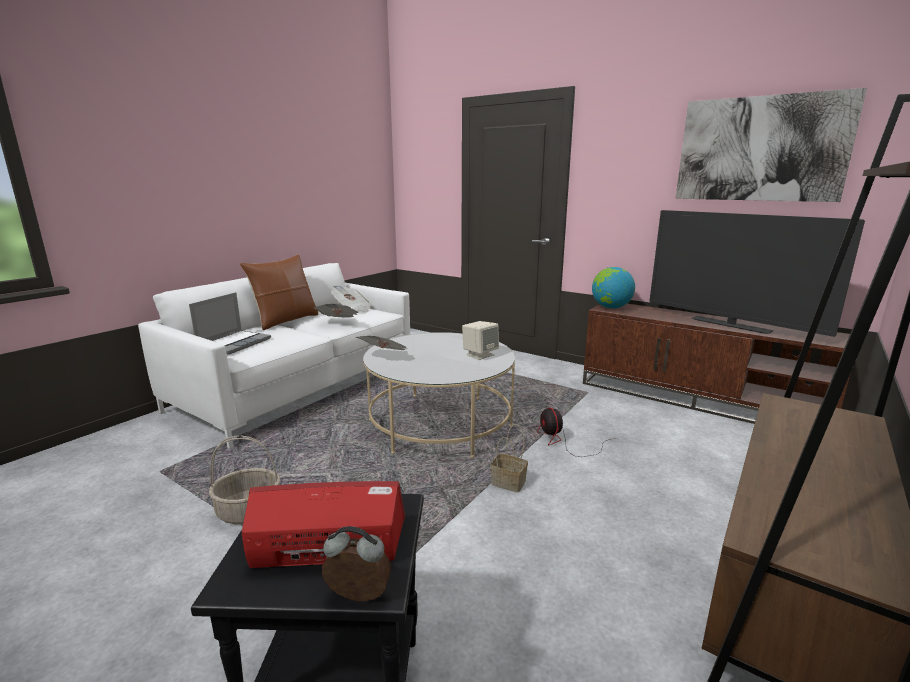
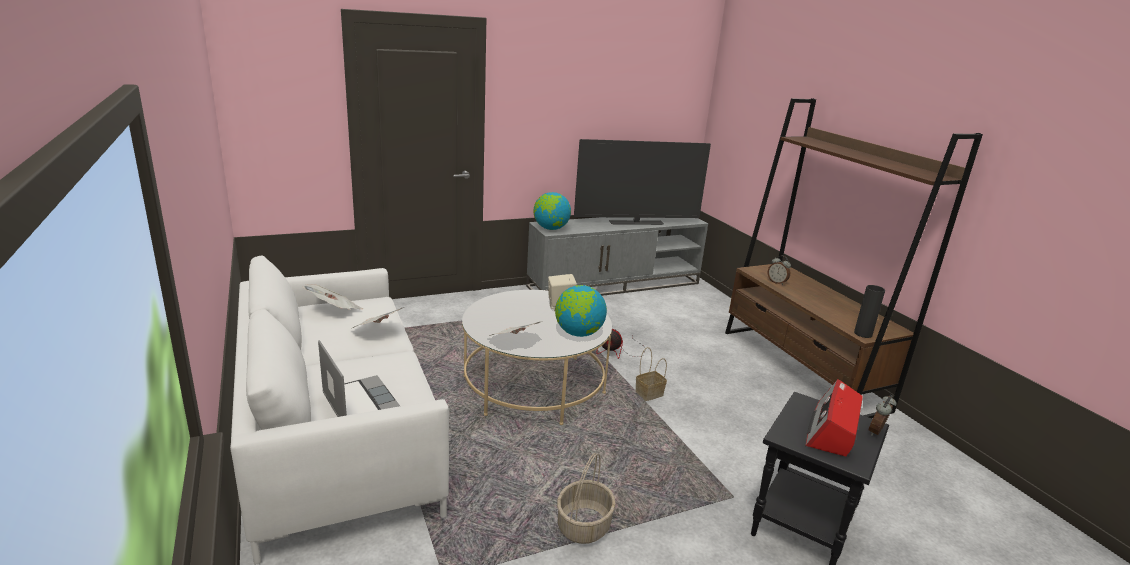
camera: 60 degrees left, 5 degrees up
brown pillow [240,254,318,330] -> none
brown tv stand [583,304,851,424] -> grey tv stand [526,217,708,296]
picture [675,88,867,202] -> none
none -> globe [555,285,607,337]
none -> alarm clock [768,256,791,285]
none -> black vase [854,285,885,338]

